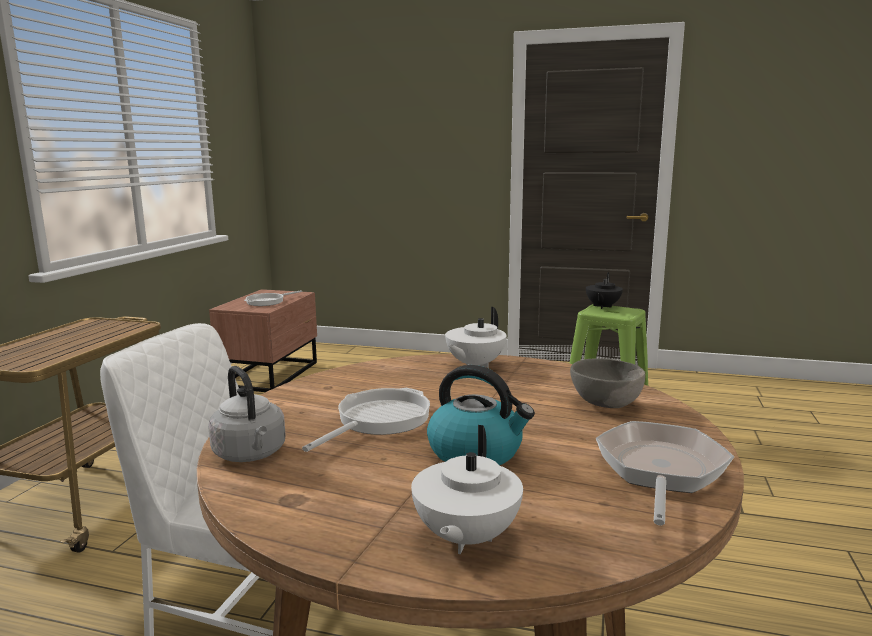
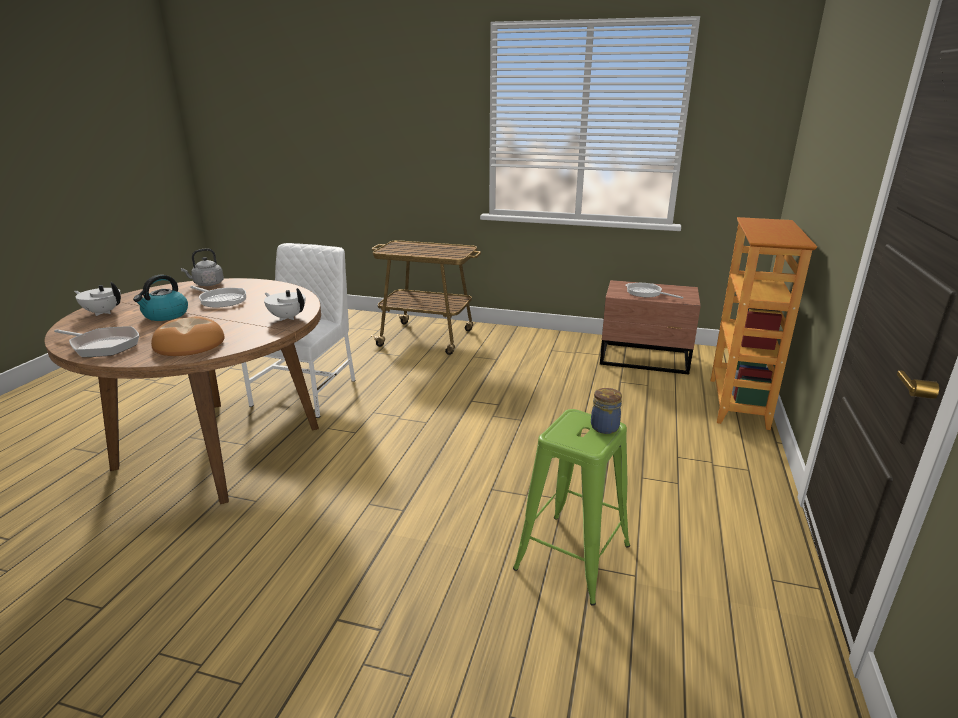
camera: 90 degrees right, 10 degrees up
grey bowl [570,358,645,408] -> bread [151,316,225,356]
black teapot [586,272,623,309] -> jar [591,388,622,434]
none -> bookcase [711,217,817,430]

